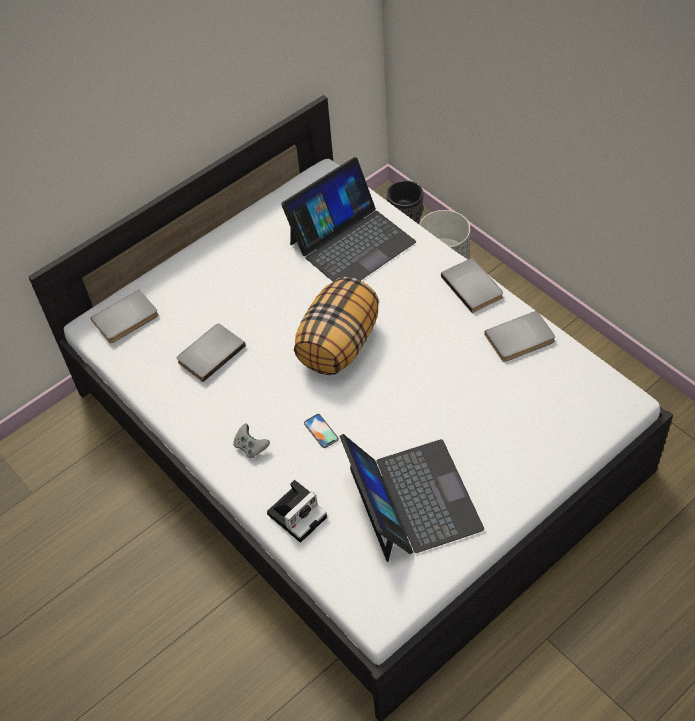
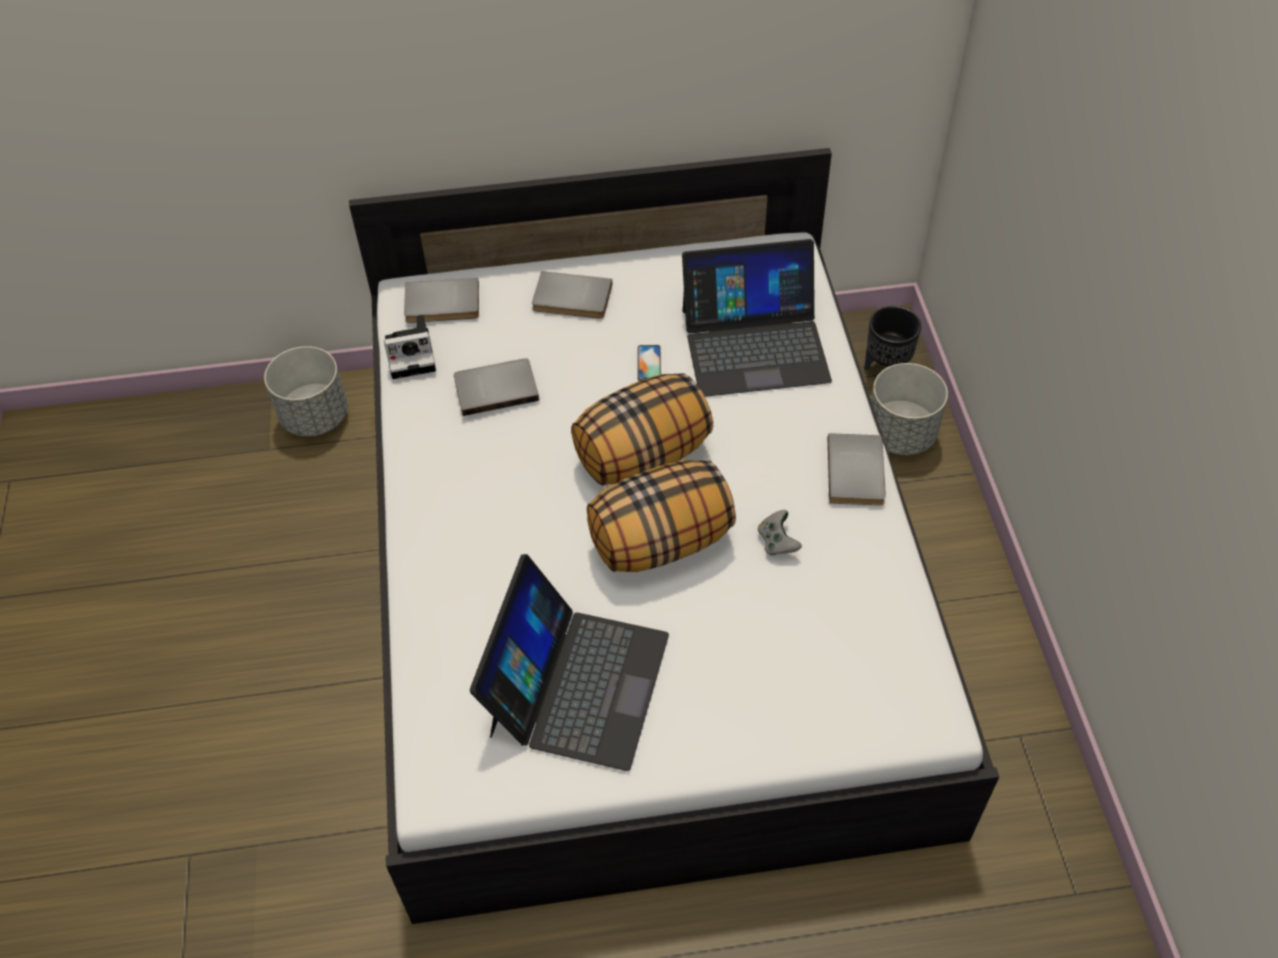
camera: 30 degrees right, 0 degrees up
grey game controller [233,424,270,458] -> grey game controller moved to [758,510,802,555]
camera [267,480,327,542] -> camera moved to [384,315,436,379]
phone [304,414,339,448] -> phone moved to [637,345,661,381]
grey book [484,311,555,362] -> grey book moved to [532,271,612,319]
none -> grey planter [264,346,348,437]
none -> pillow [587,460,736,572]

